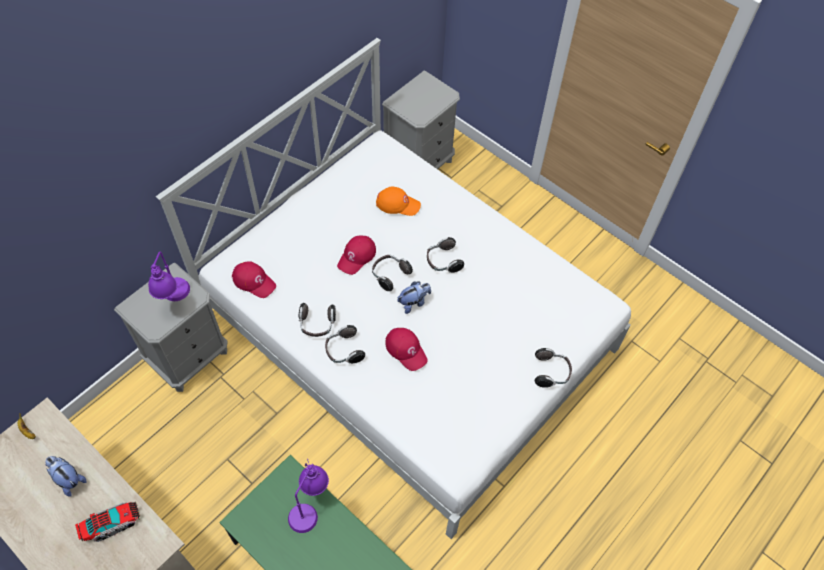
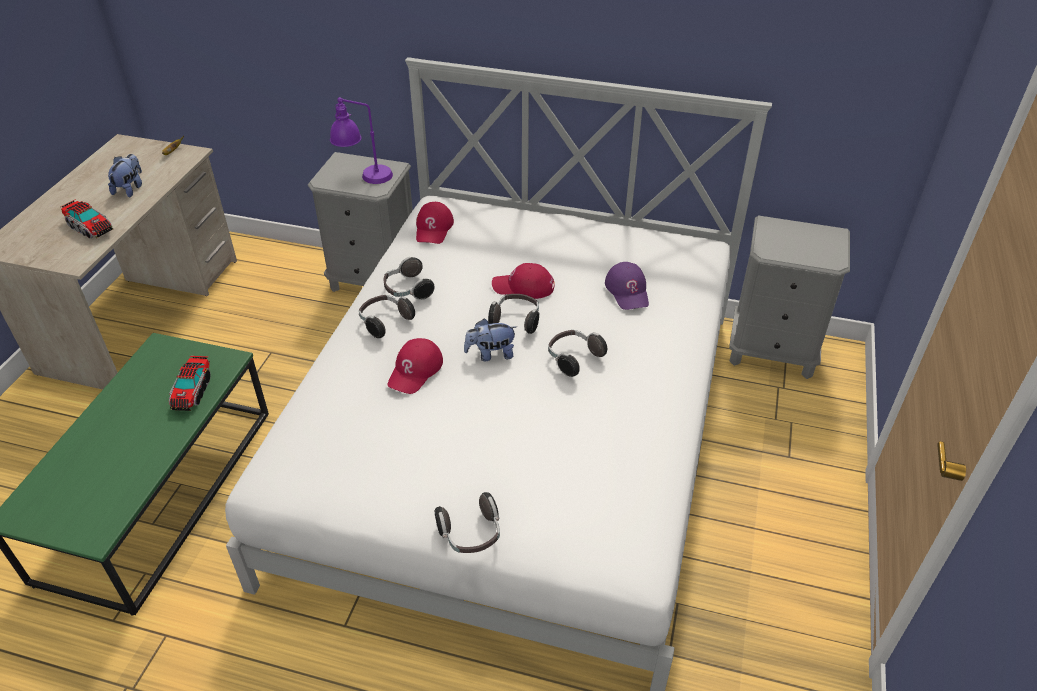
camera: 65 degrees right, 15 degrees down
purple table lamp [288,459,329,533] -> toy truck [169,356,211,411]
orange cap [376,187,421,216] -> purple cap [605,262,649,310]
plush toy [397,282,431,314] -> plush toy turned 135 degrees clockwise [464,319,517,361]

